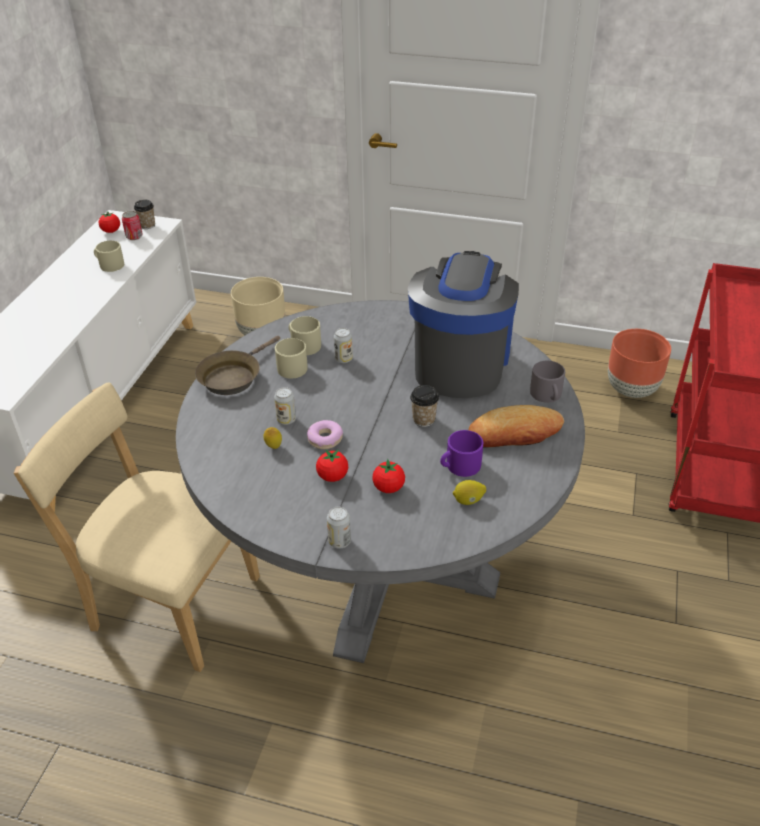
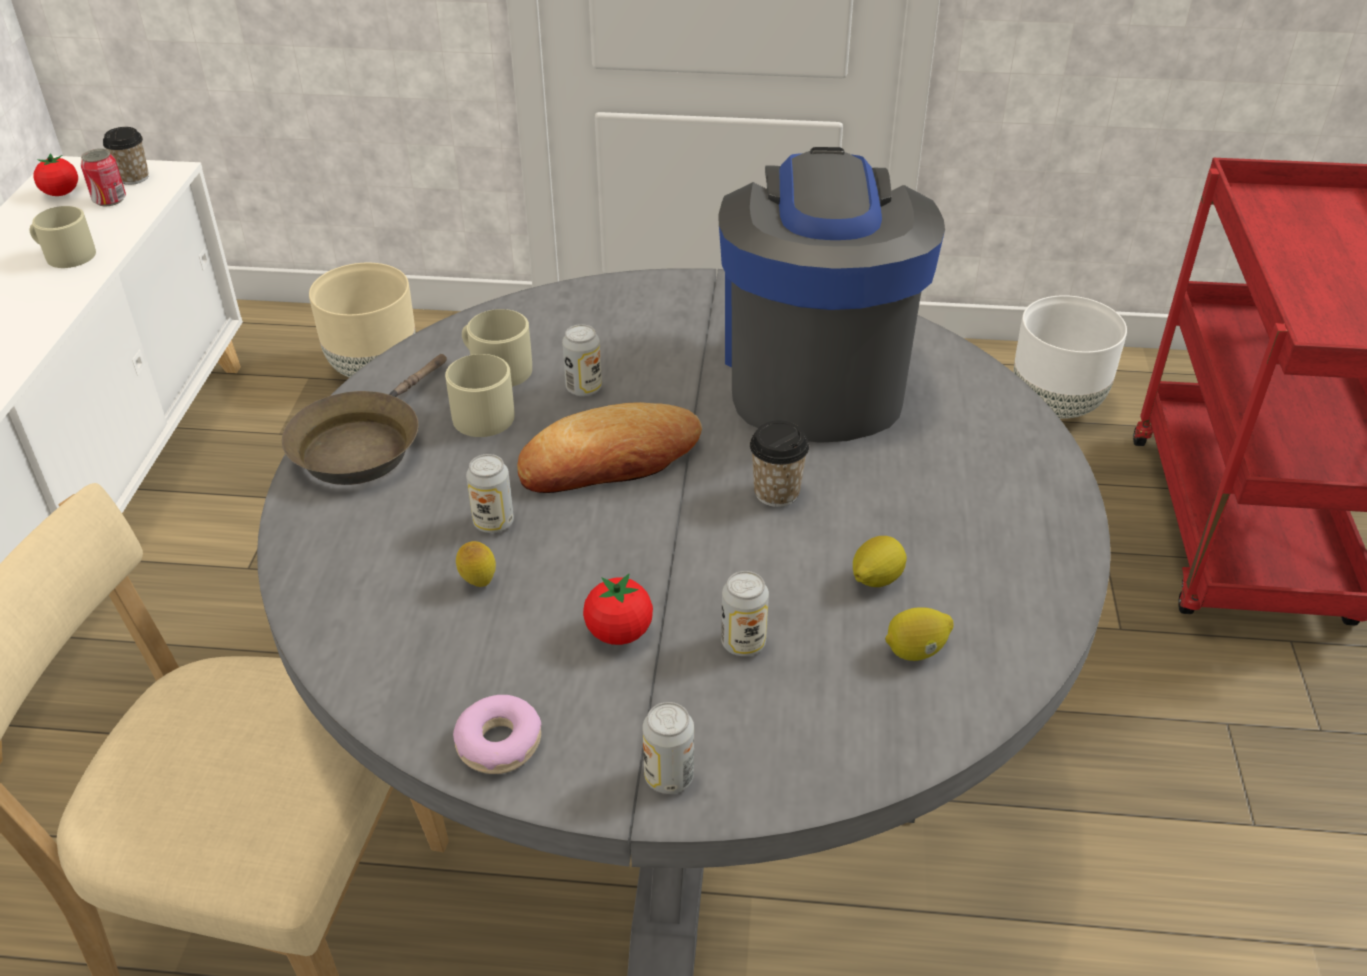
camera: 10 degrees left, 0 degrees up
donut [307,420,343,449] -> donut moved to [453,695,542,774]
tomato [372,459,405,493] -> can [721,571,769,656]
purple mug [440,430,483,477] -> lemon [853,536,907,587]
bread [469,405,564,448] -> bread moved to [517,402,702,493]
grey mug [530,361,565,403] -> none
brown planter [608,329,671,398] -> white planter [1014,295,1127,419]

